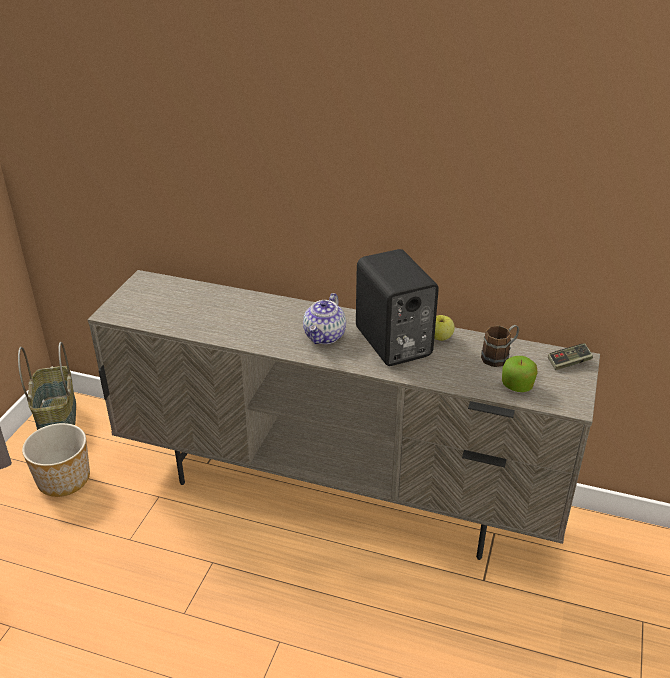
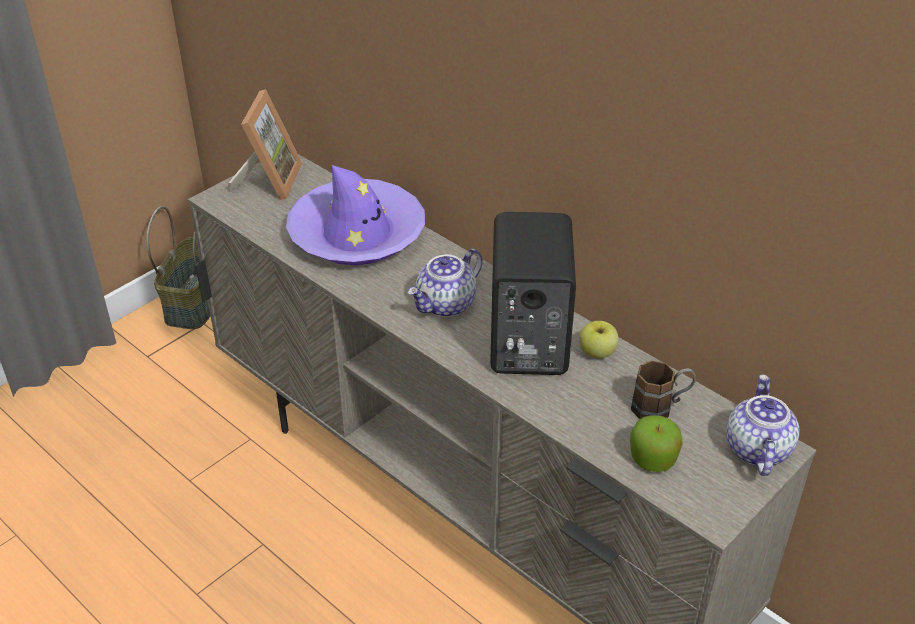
camera: 25 degrees right, 5 degrees up
planter [22,423,90,497] -> none
game controller [548,343,593,370] -> teapot [726,374,799,476]
none -> picture frame [227,89,302,200]
none -> purple hat [286,165,425,265]

